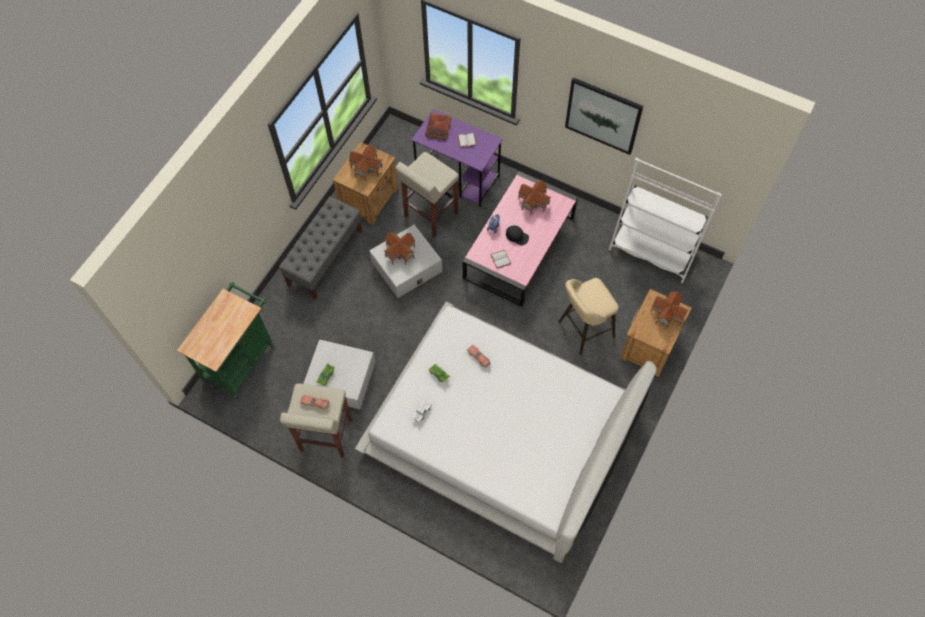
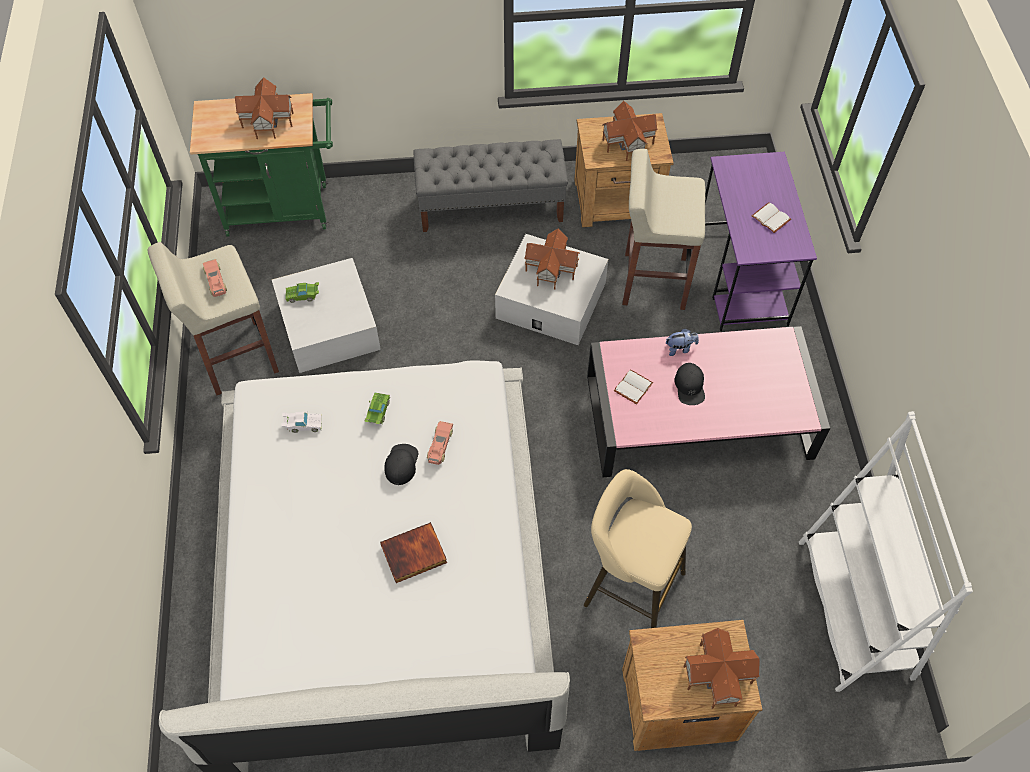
camera: 55 degrees right, 5 degrees down
book [425,113,451,140] -> book moved to [380,522,447,583]
toy house [518,180,551,215] -> toy house moved to [235,77,294,139]
picture [565,77,643,155] -> none
none -> black cap [384,444,418,485]

